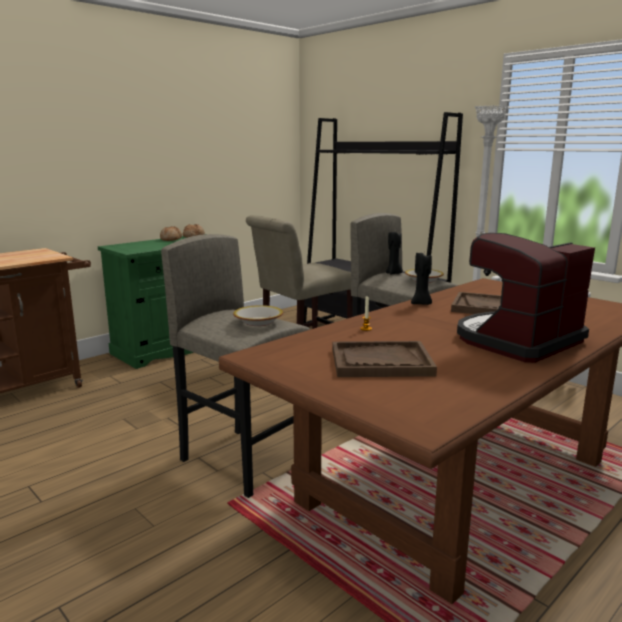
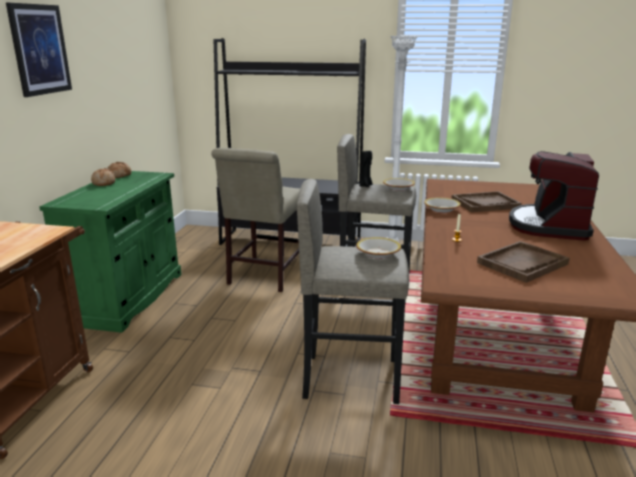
camera: 35 degrees left, 5 degrees up
black candle [411,253,432,305] -> bowl [424,197,461,213]
none -> picture [6,3,72,97]

